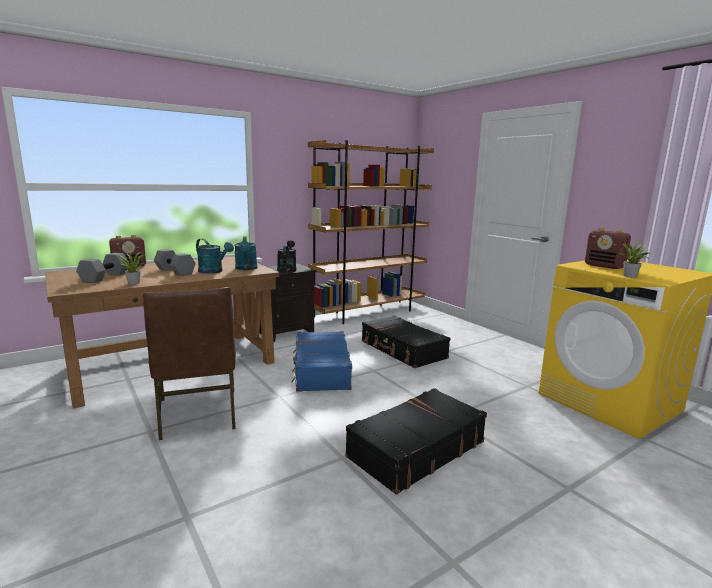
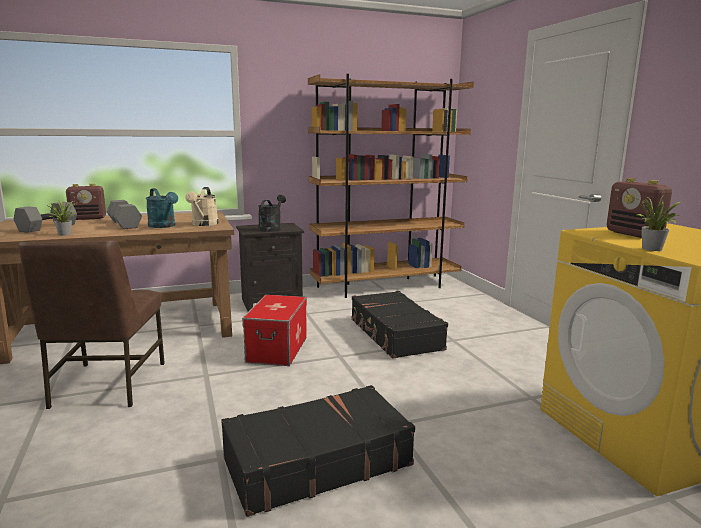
camera: 15 degrees right, 0 degrees up
turquoise watering can [234,236,257,270] -> beige watering can [185,187,219,226]
blue suitcase [291,331,352,392] -> storage box [242,294,307,366]

